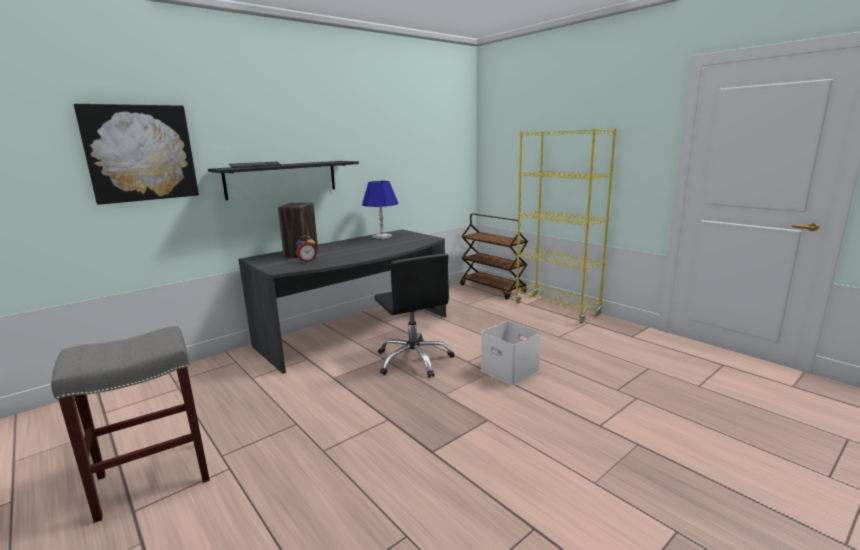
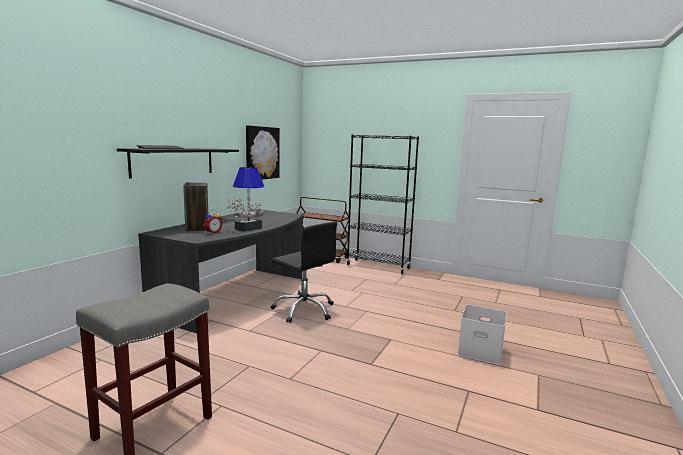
camera: 25 degrees left, 5 degrees down
picture [74,104,199,205] -> picture moved to [246,126,280,180]
white storage box [481,321,541,386] -> white storage box moved to [458,304,507,365]
yellow bookcase [515,129,617,323] -> black bookcase [346,134,419,275]
none -> potted plant [227,198,264,232]

